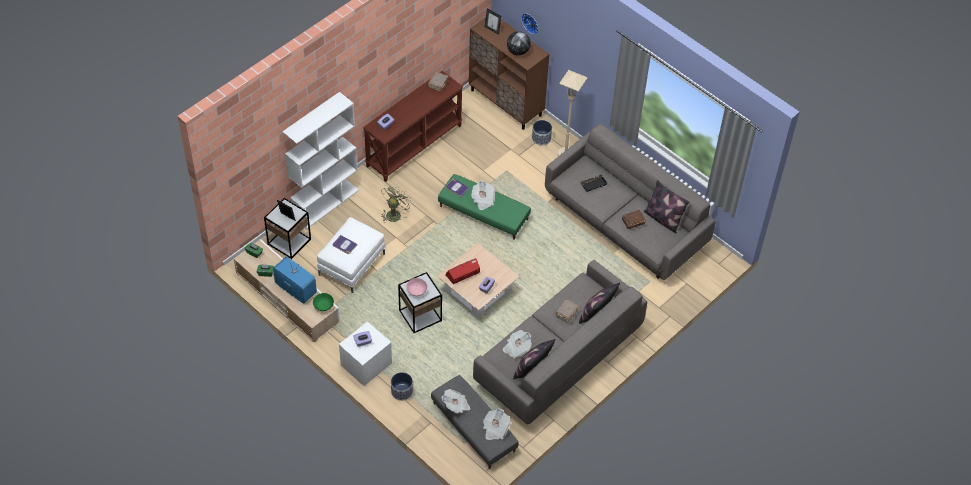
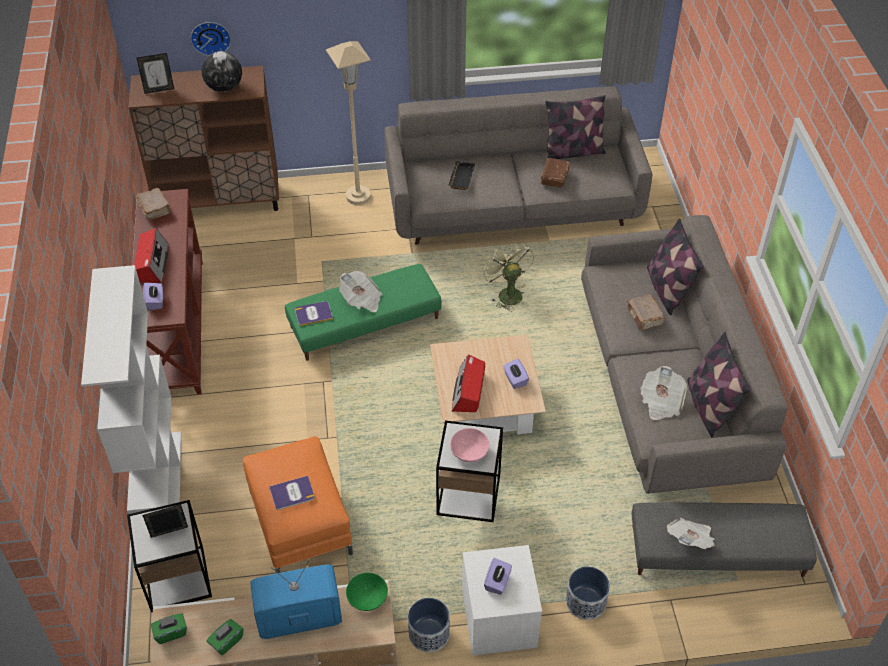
camera: 50 degrees left, 5 degrees down
white ottoman [317,217,385,293] -> orange ottoman [243,436,353,573]
green fan [381,184,412,223] -> green fan moved to [481,241,534,311]
newspaper [483,409,511,440] -> none
planter [532,120,552,145] -> planter moved to [408,598,450,652]
none -> radio [134,228,168,283]

